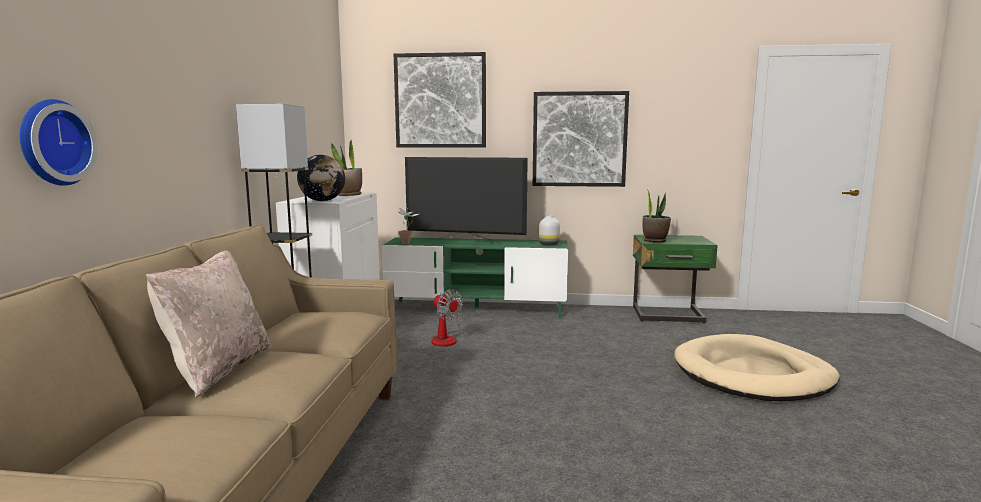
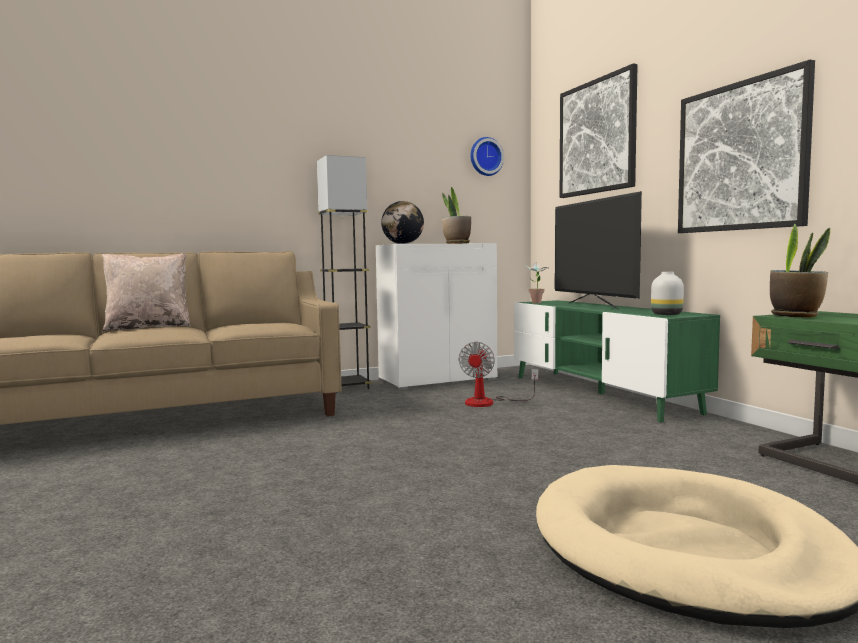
camera: 60 degrees right, 5 degrees down
wall clock [20,99,98,186] -> wall clock moved to [470,137,504,176]

